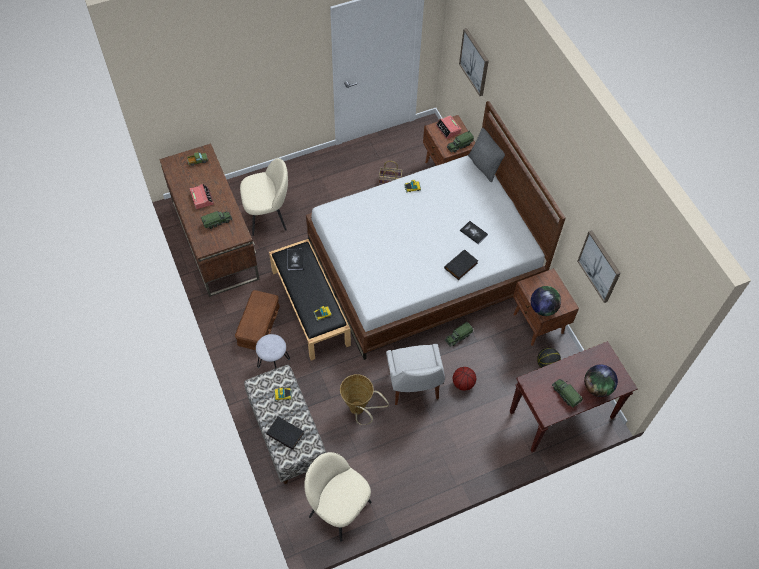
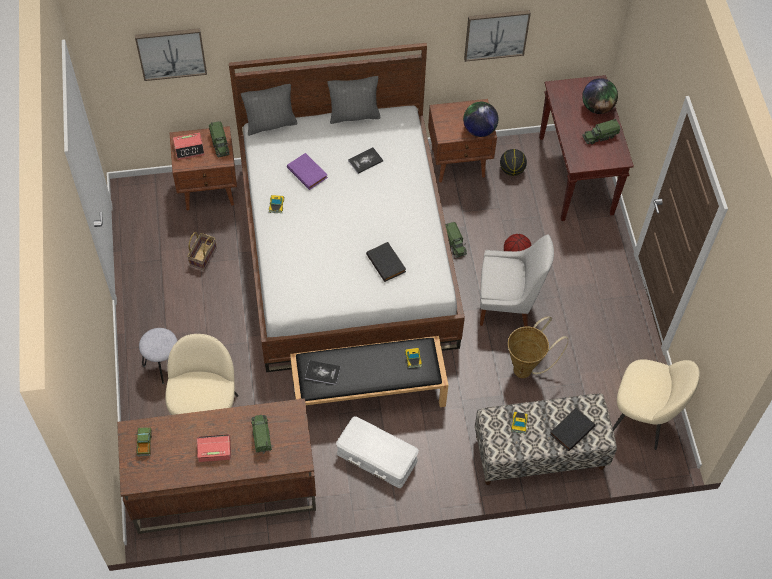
camera: 75 degrees left, 0 degrees up
brown storage box [235,290,280,350] -> white storage box [336,416,419,488]
grey stool [256,334,290,369] -> grey stool moved to [139,328,177,384]
beige chair [304,452,372,542] -> beige chair turned 120 degrees counterclockwise [613,359,700,450]
black book [444,249,478,280] -> black book moved to [366,242,406,282]
none -> purple book [287,153,328,190]
none -> grey pillow [327,76,381,124]

